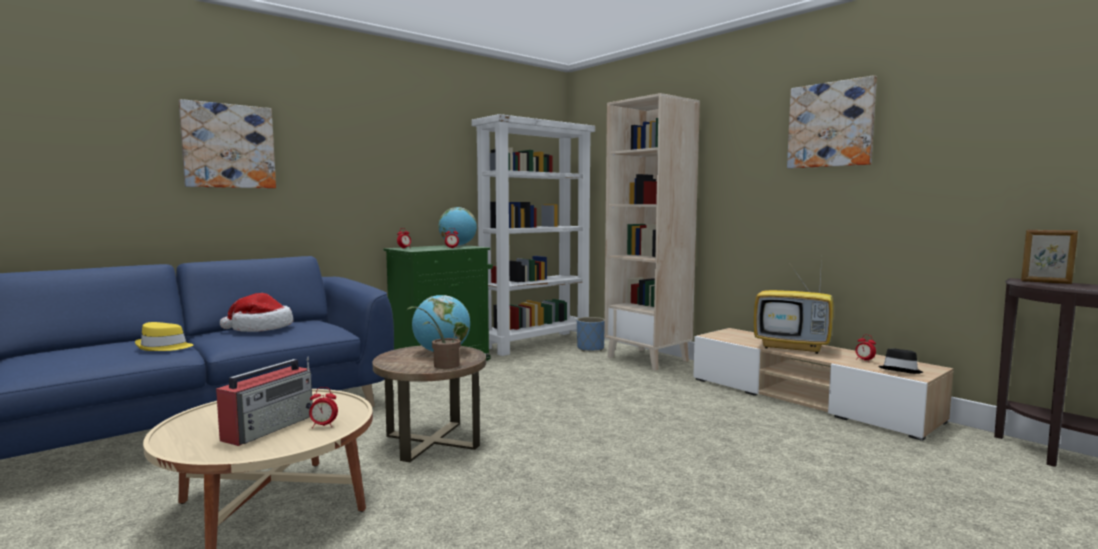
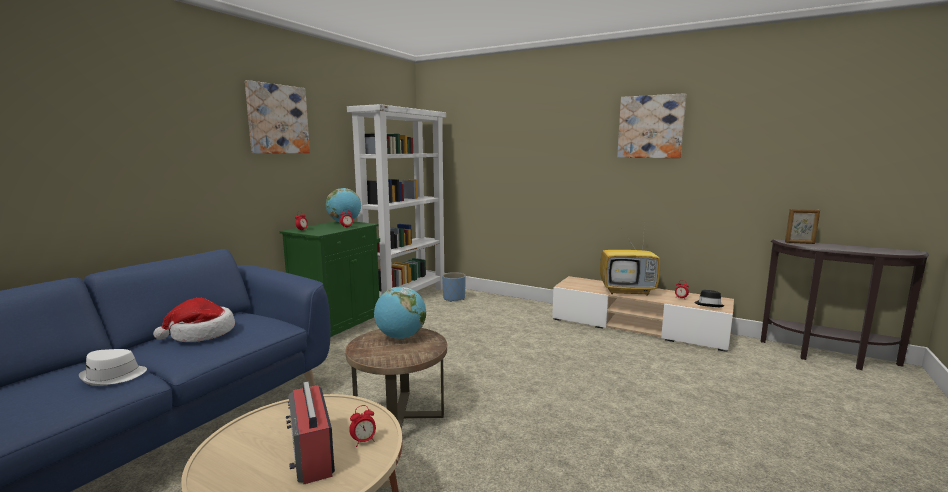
camera: 20 degrees left, 5 degrees up
yellow hat [135,322,193,351] -> white hat [79,349,147,386]
picture [179,99,276,188] -> picture moved to [245,80,310,154]
radio [216,356,313,446] -> radio turned 150 degrees clockwise [286,381,335,485]
potted plant [406,306,465,369] -> none
beige bookcase [604,93,700,371] -> none

